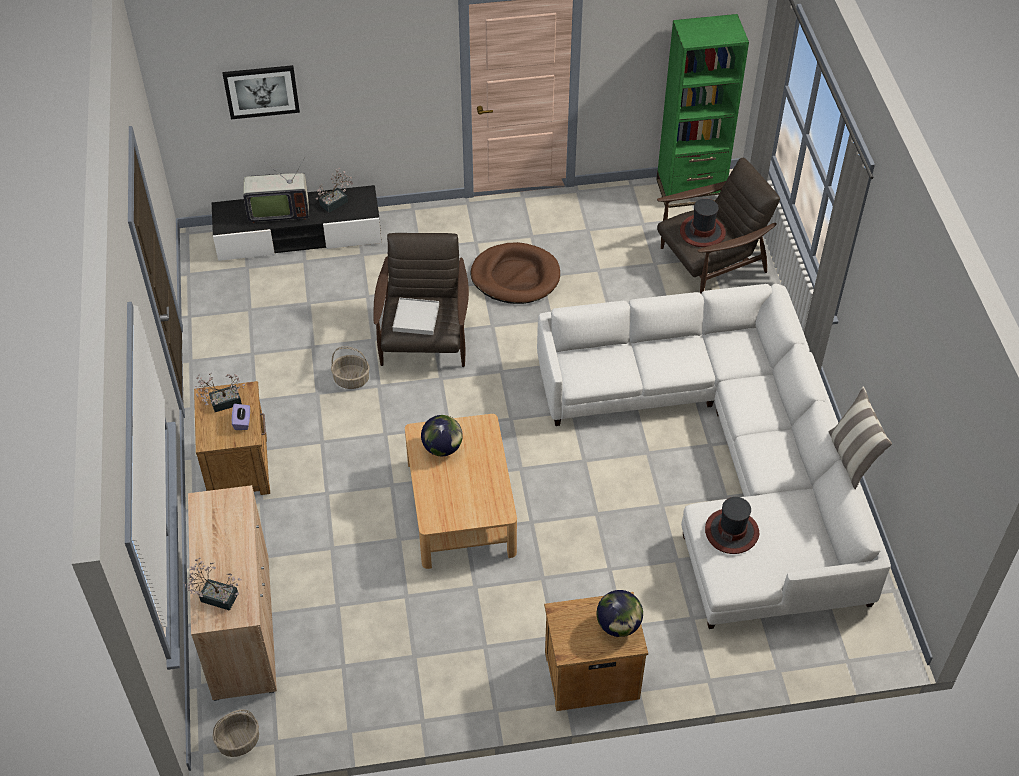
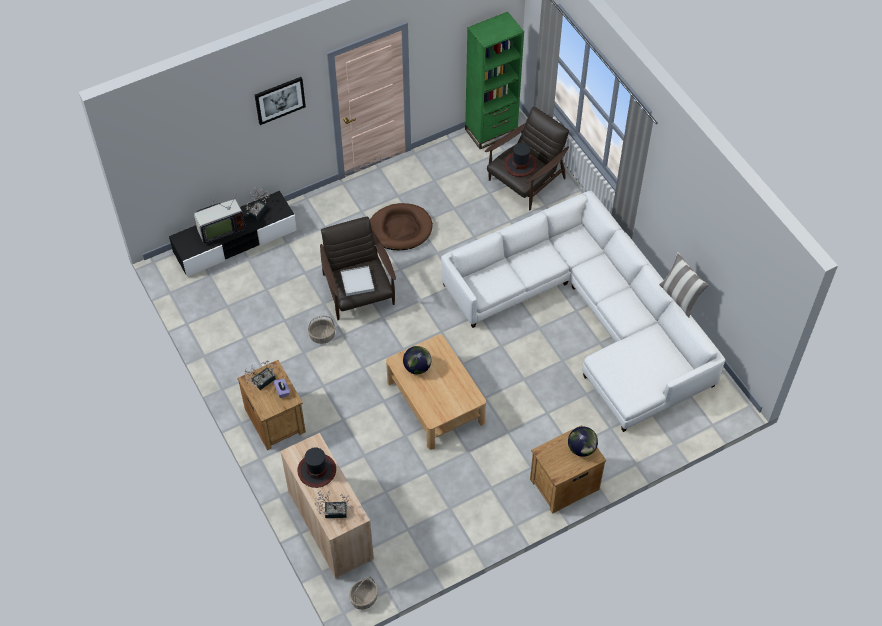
camera: 20 degrees left, 5 degrees up
picture [223,65,300,119] -> picture moved to [255,77,306,125]
hat [705,497,759,554] -> hat moved to [298,447,336,488]

